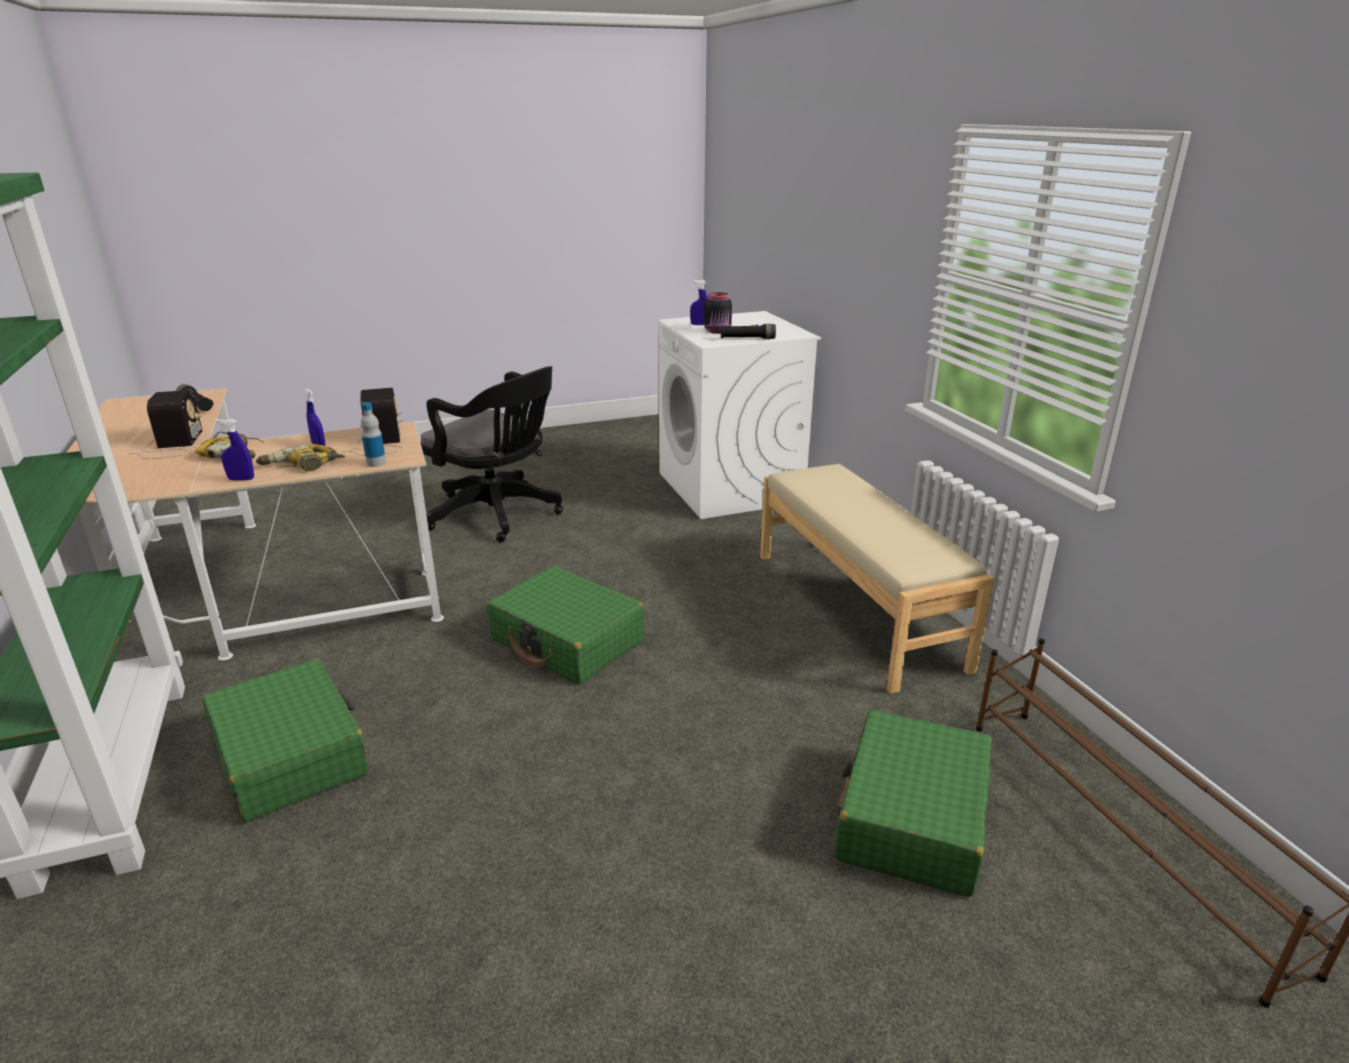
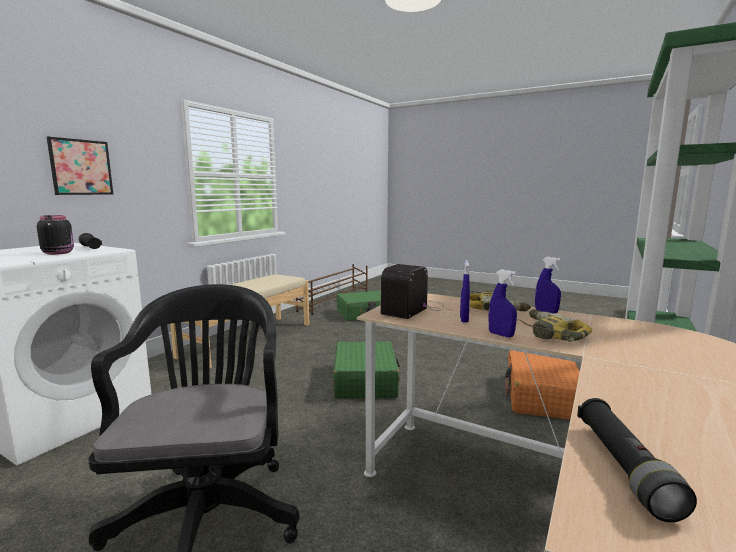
camera: 130 degrees left, 15 degrees down
radio [127,390,203,459] -> none
green suitcase [202,659,369,822] -> orange suitcase [505,350,580,420]
bottle [361,402,386,467] -> none
blue spray bottle [690,280,708,325] -> blue spray bottle moved to [488,269,517,337]
none -> picture [47,136,113,195]

